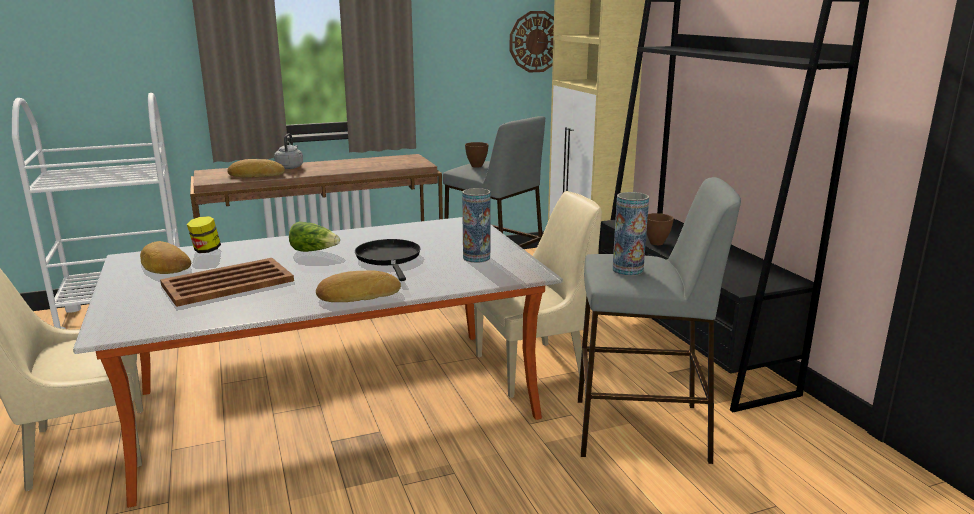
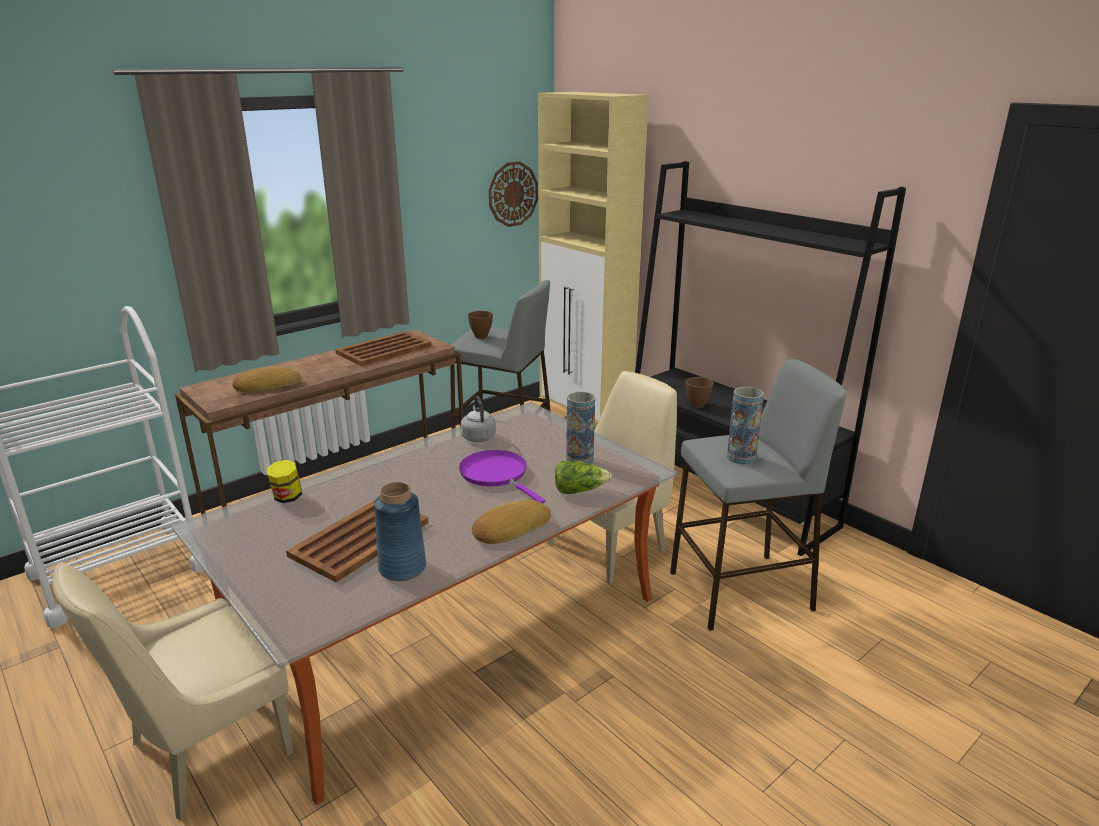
camera: 20 degrees left, 5 degrees up
bread [140,241,191,274] -> none
grey kettle [274,133,303,169] -> grey kettle moved to [461,396,496,442]
lettuce [289,221,340,252] -> lettuce moved to [555,461,612,494]
black frying pan [355,239,421,281] -> purple frying pan [459,450,545,503]
none -> brown tray [335,331,431,366]
none -> blue vase [374,482,426,581]

